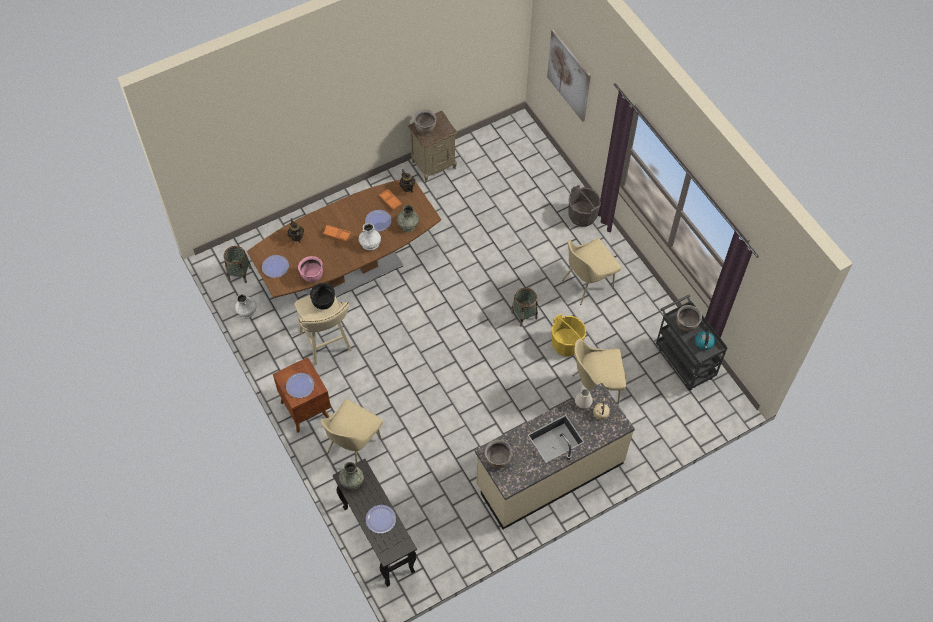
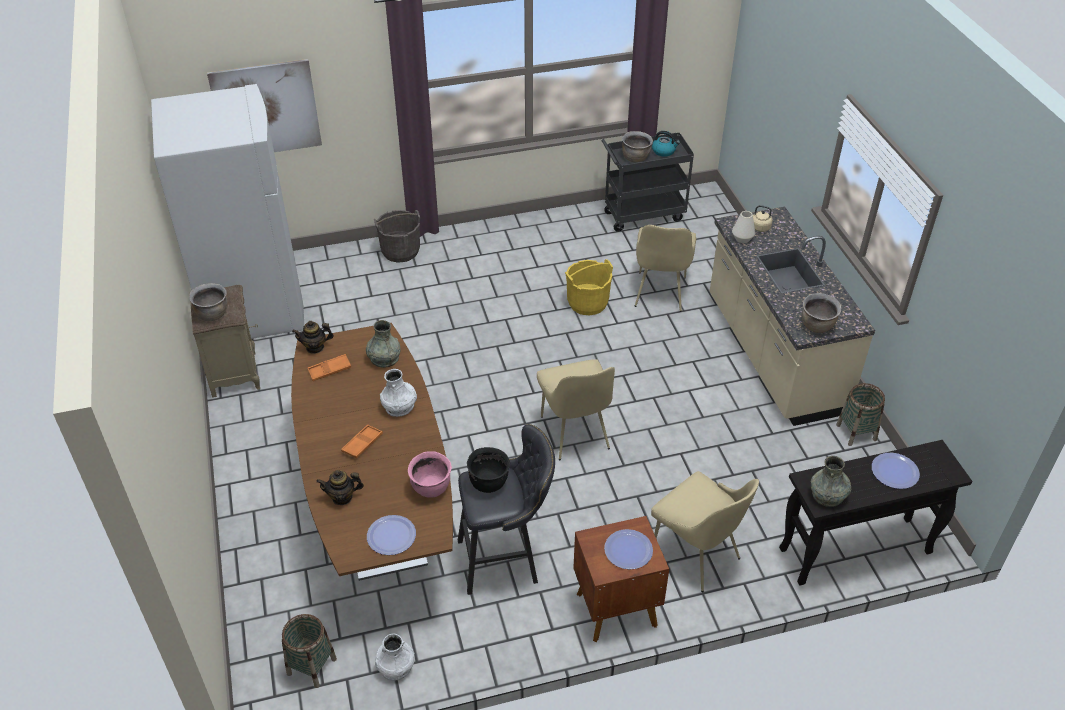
camera: 75 degrees left, 15 degrees down
beige stool [294,295,352,366] -> black stool [458,424,555,595]
plate [365,210,392,232] -> none
basket [511,288,538,327] -> basket moved to [836,383,885,446]
beige chair [562,238,621,305] -> beige chair moved to [537,359,615,461]
none -> white fridge [151,84,304,339]

